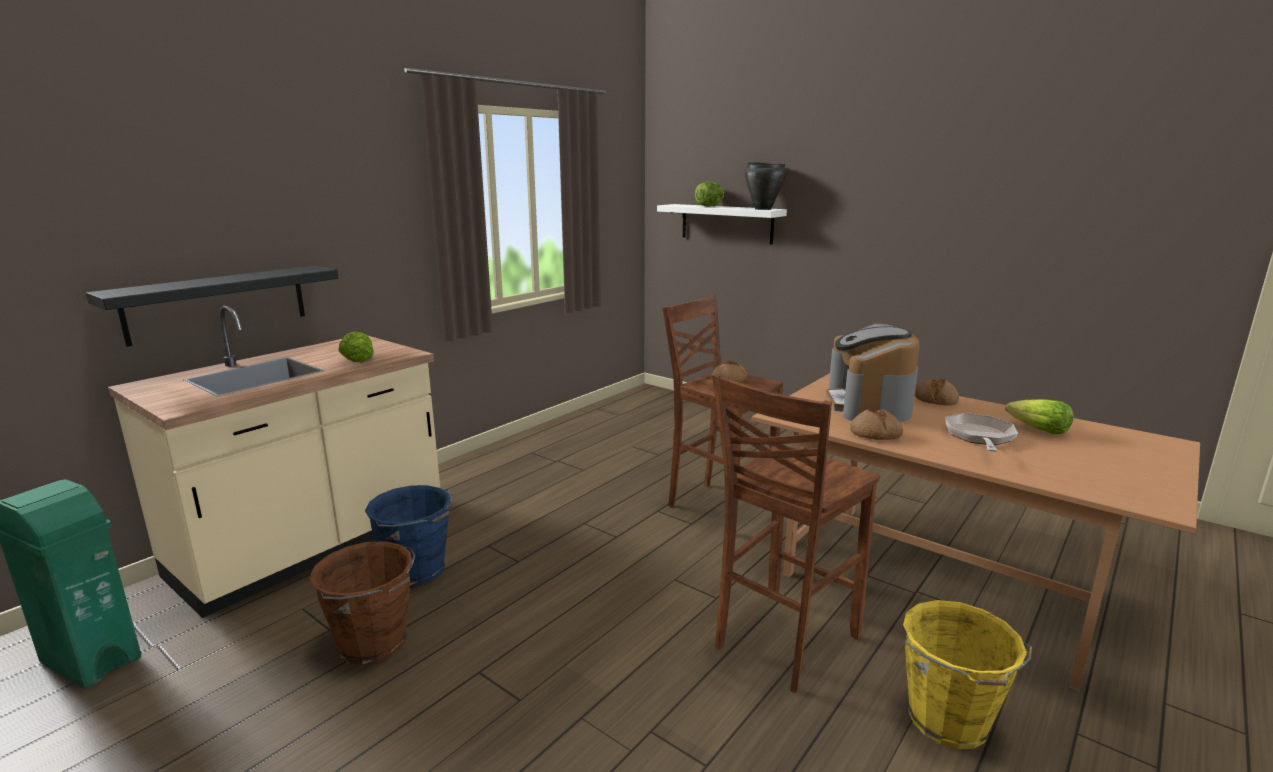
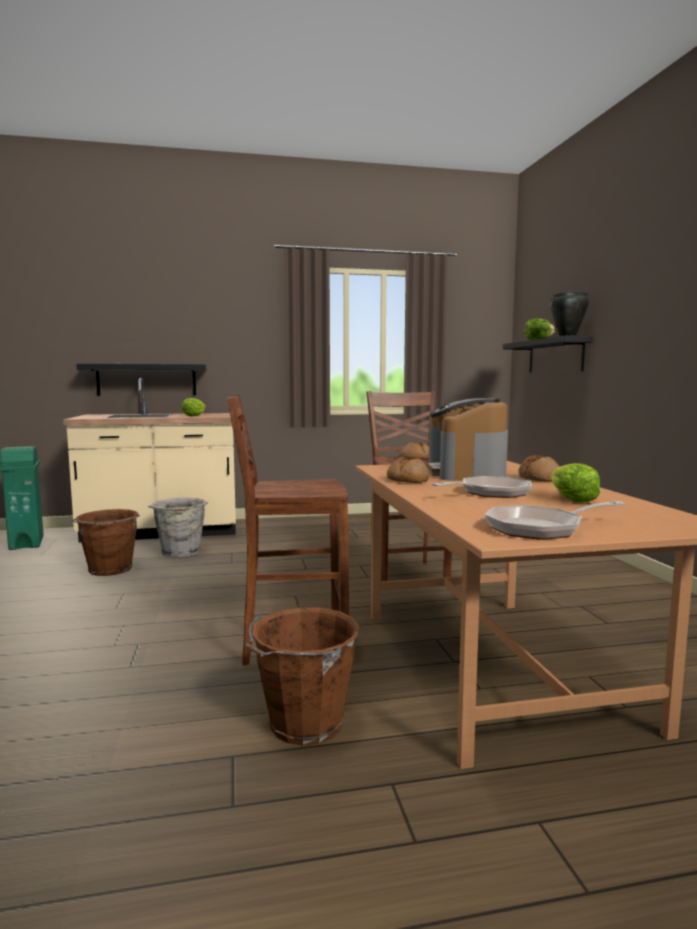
camera: 40 degrees right, 10 degrees down
blue bucket [365,485,453,586] -> grey bucket [148,498,208,557]
white shelf [657,204,787,245] -> black shelf [503,336,593,373]
coffee machine [826,324,920,422] -> coffee machine turned 45 degrees counterclockwise [426,398,508,481]
yellow bucket [903,600,1032,749] -> brown bucket [245,607,359,746]
none -> frying pan [485,501,625,540]

